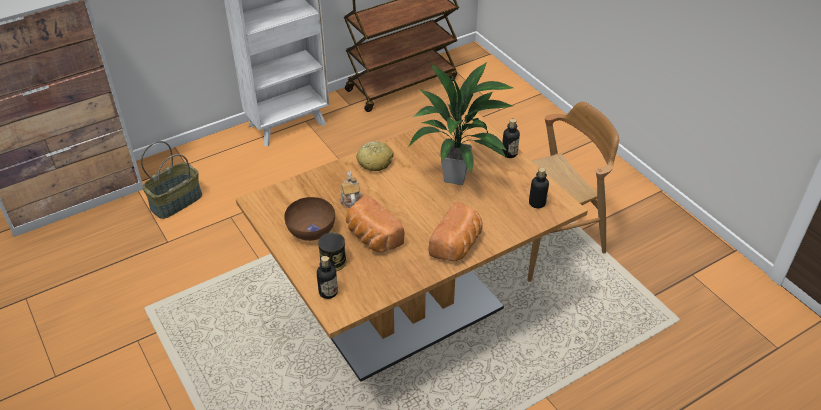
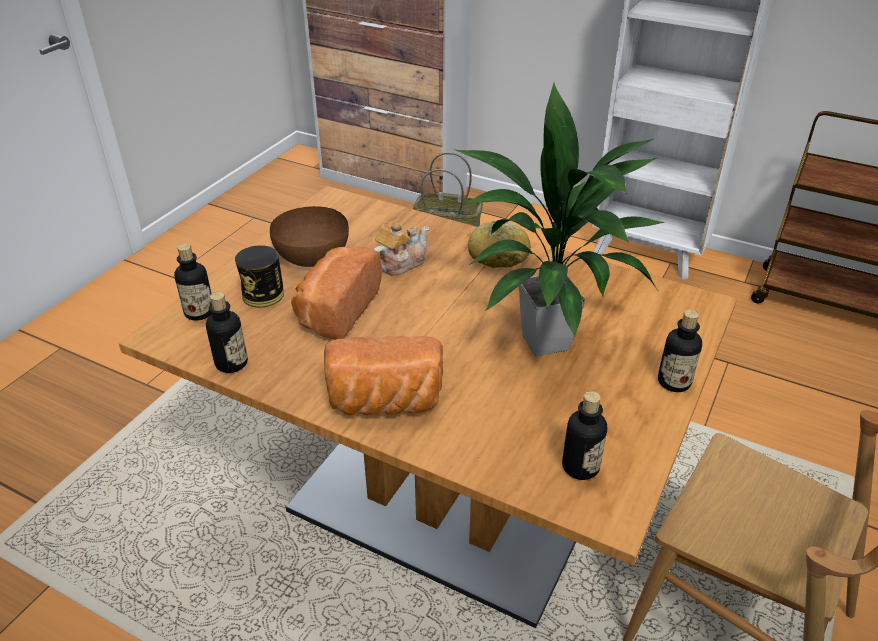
camera: 60 degrees right, 5 degrees down
none -> bottle [206,292,248,373]

